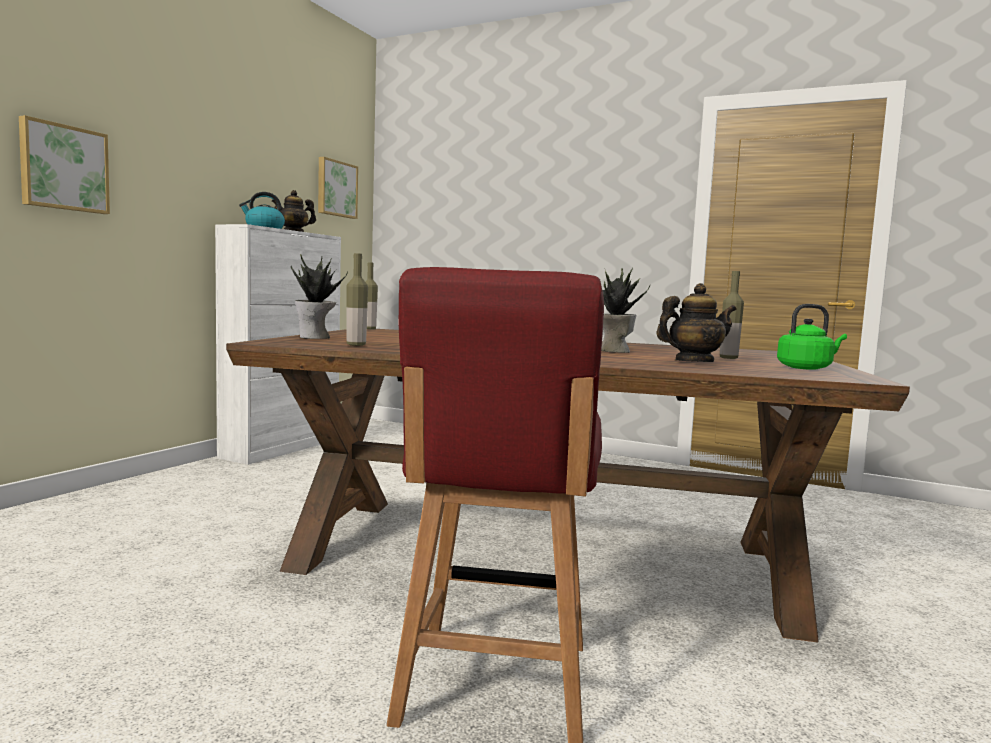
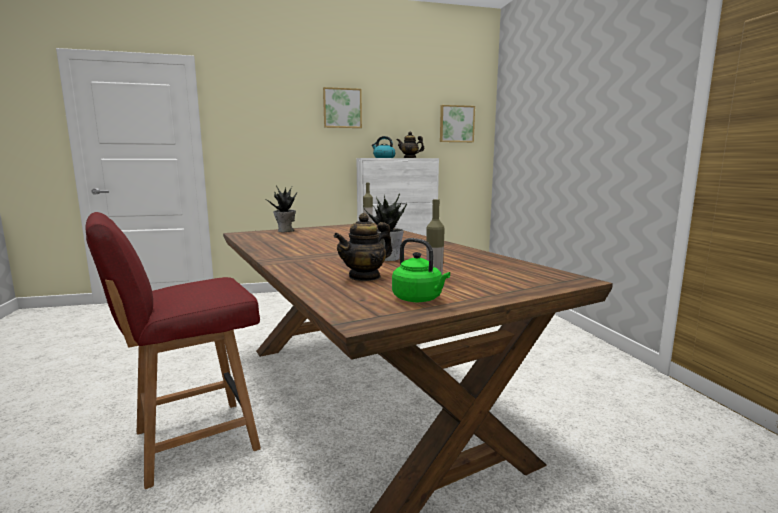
camera: 50 degrees right, 5 degrees up
picture [19,115,110,214] -> picture moved to [323,87,362,128]
bottle [346,253,368,346] -> none
teapot [656,283,737,362] -> teapot turned 105 degrees clockwise [334,213,392,281]

